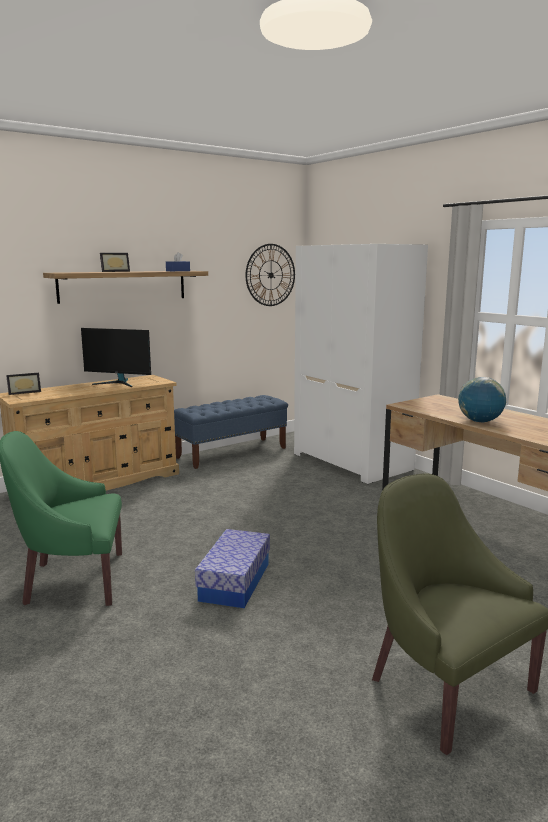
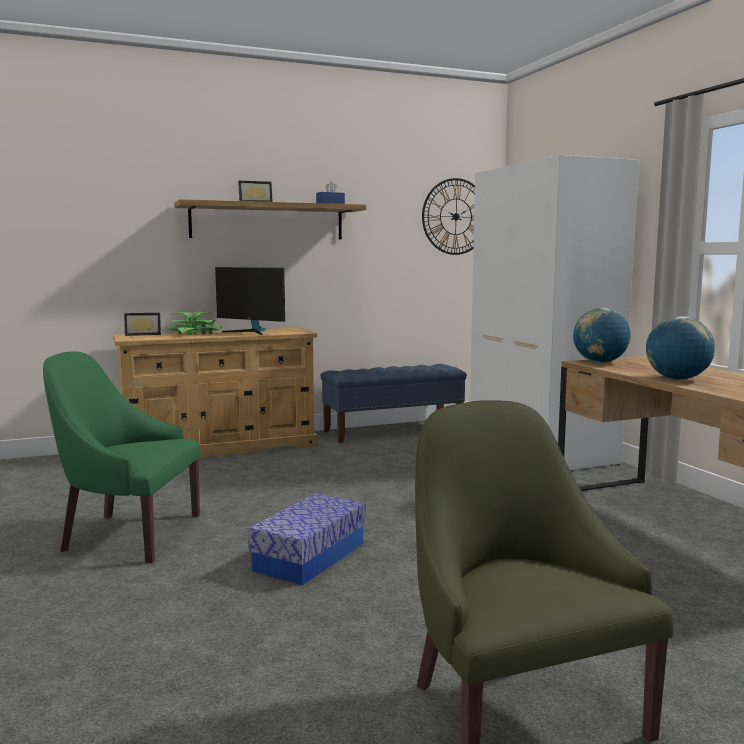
camera: 15 degrees right, 5 degrees down
none -> potted plant [167,311,223,335]
none -> globe [573,308,631,363]

